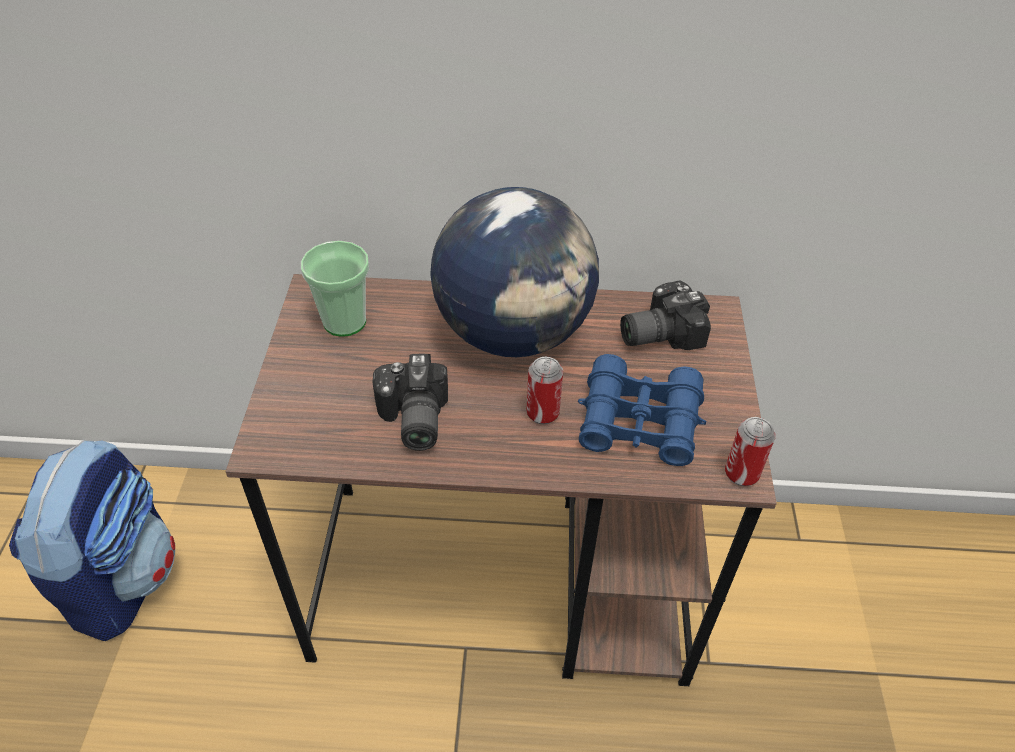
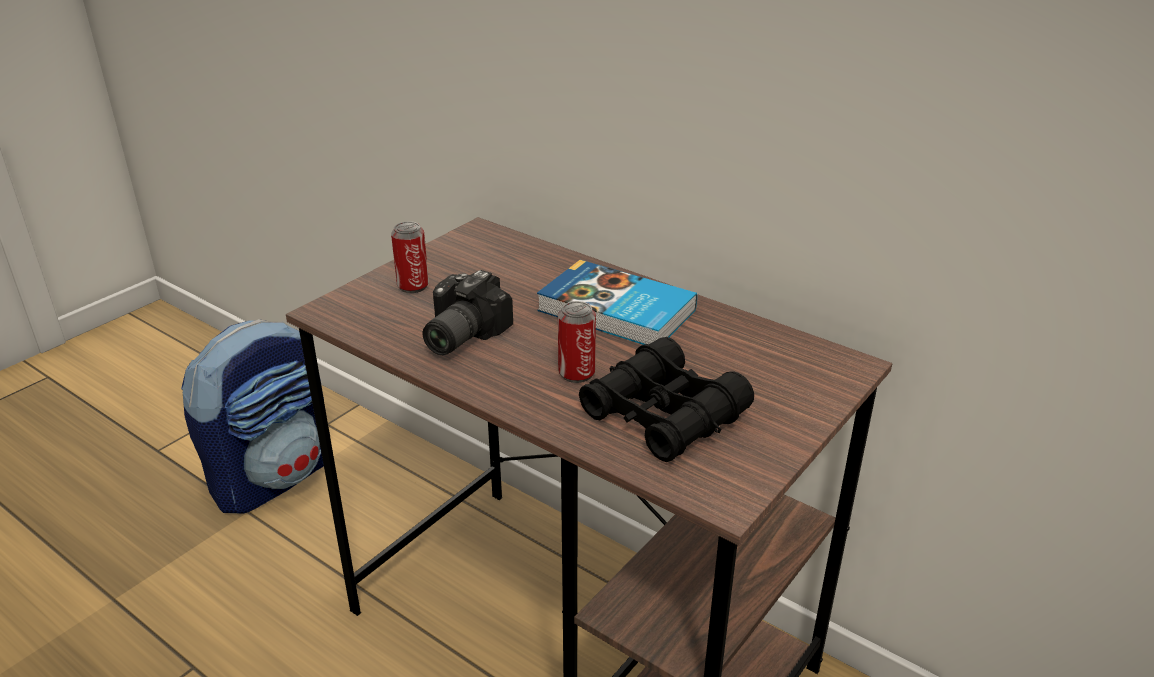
camera: 35 degrees right, 15 degrees down
cup [301,241,369,337] -> none
globe [430,187,599,357] -> book [537,260,697,345]
blue binoculars [578,354,706,466] -> black binoculars [579,337,754,462]
camera [620,280,711,350] -> none
can [725,417,776,486] -> can moved to [391,221,429,293]

